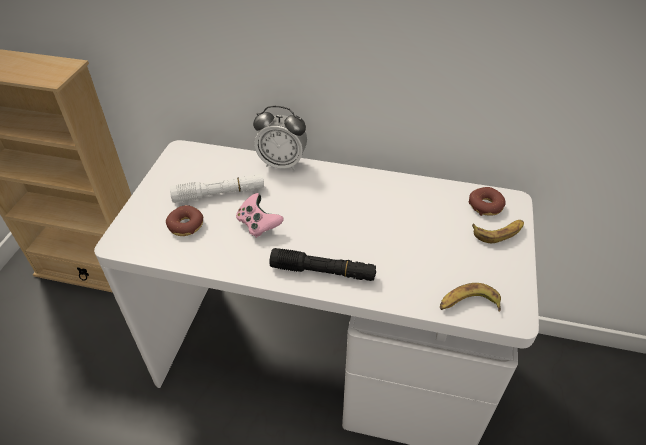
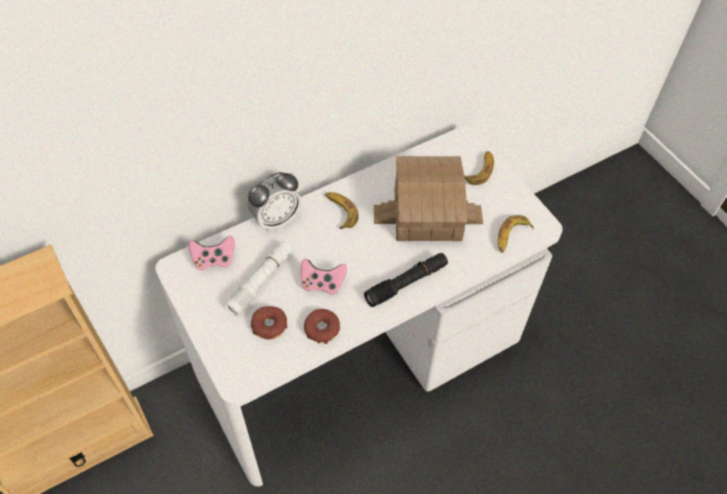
camera: 45 degrees left, 10 degrees up
donut [469,187,506,216] -> donut moved to [304,309,340,344]
none -> pink game controller [189,236,235,270]
none -> banana [325,192,359,229]
none -> toy house [374,156,483,241]

